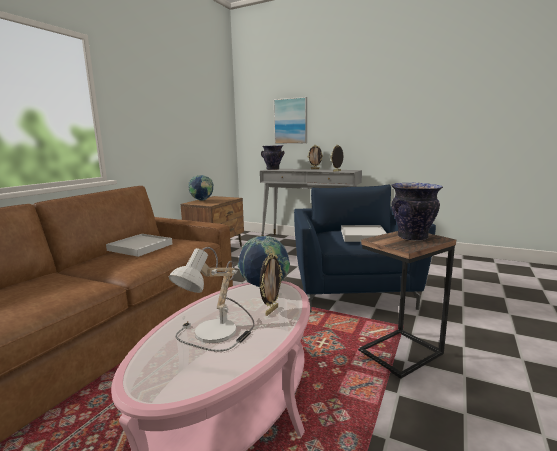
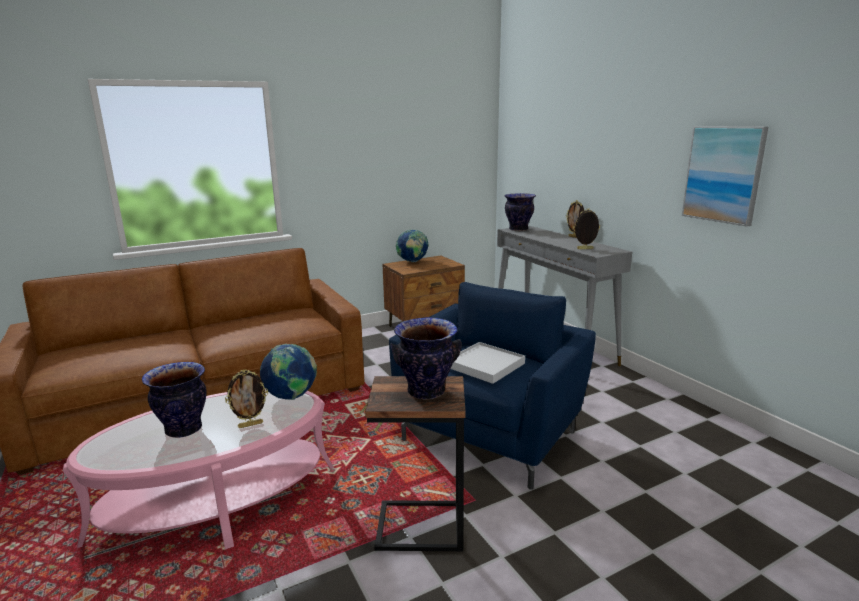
camera: 35 degrees right, 5 degrees up
white tray [106,234,172,257] -> none
table lamp [169,247,255,352] -> vase [142,362,206,438]
picture [274,97,307,144] -> picture moved to [682,126,768,227]

